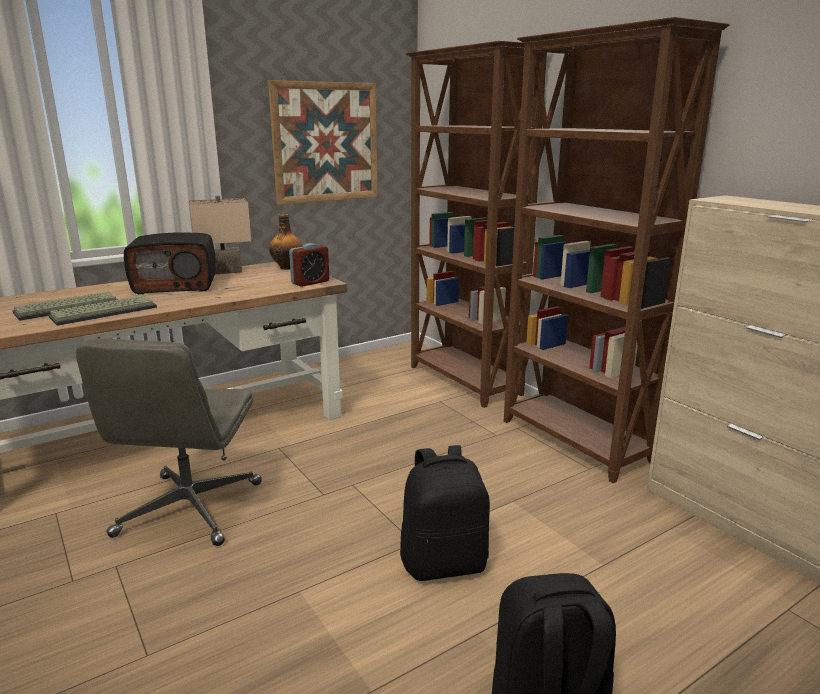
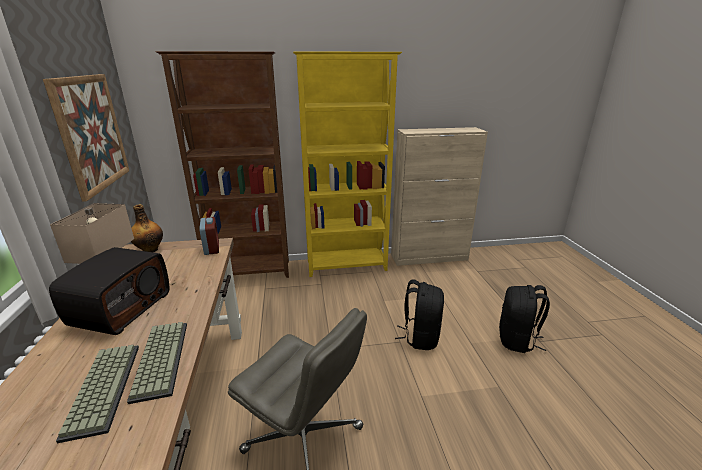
camera: 65 degrees left, 5 degrees up
brown bookcase [504,17,730,483] -> yellow bookcase [293,51,402,277]

